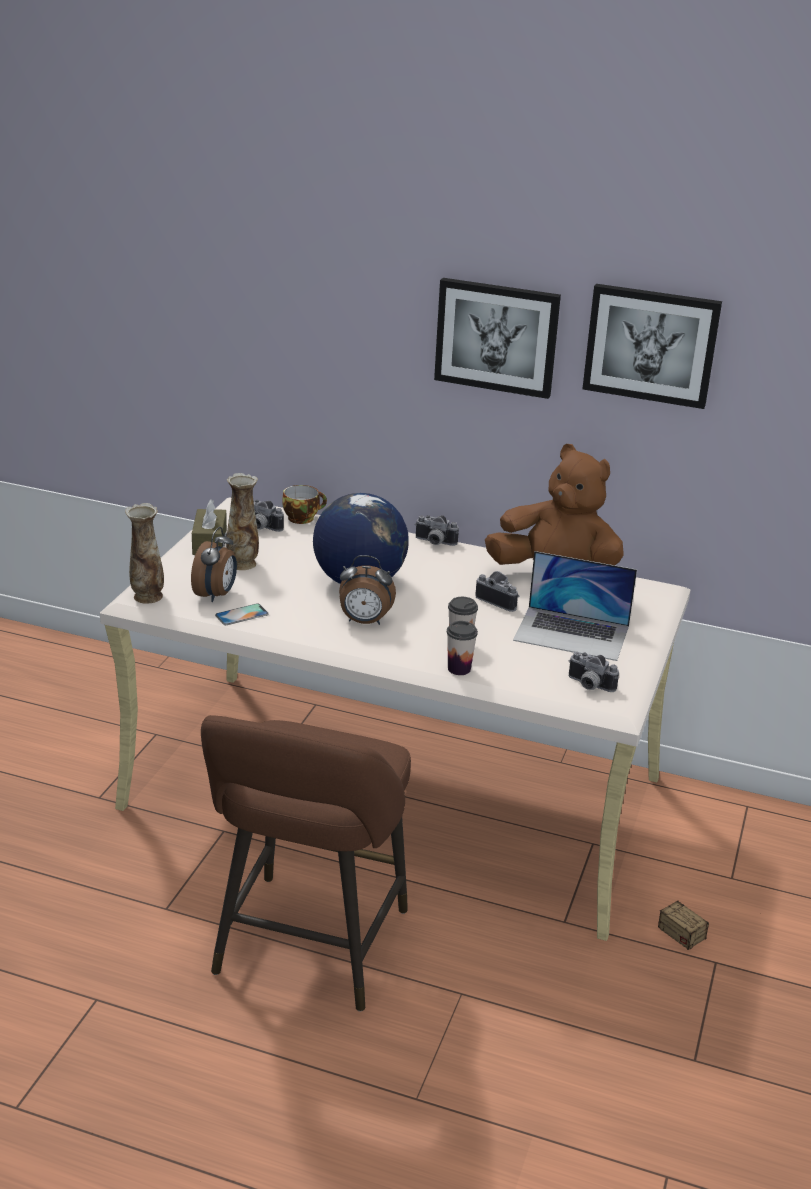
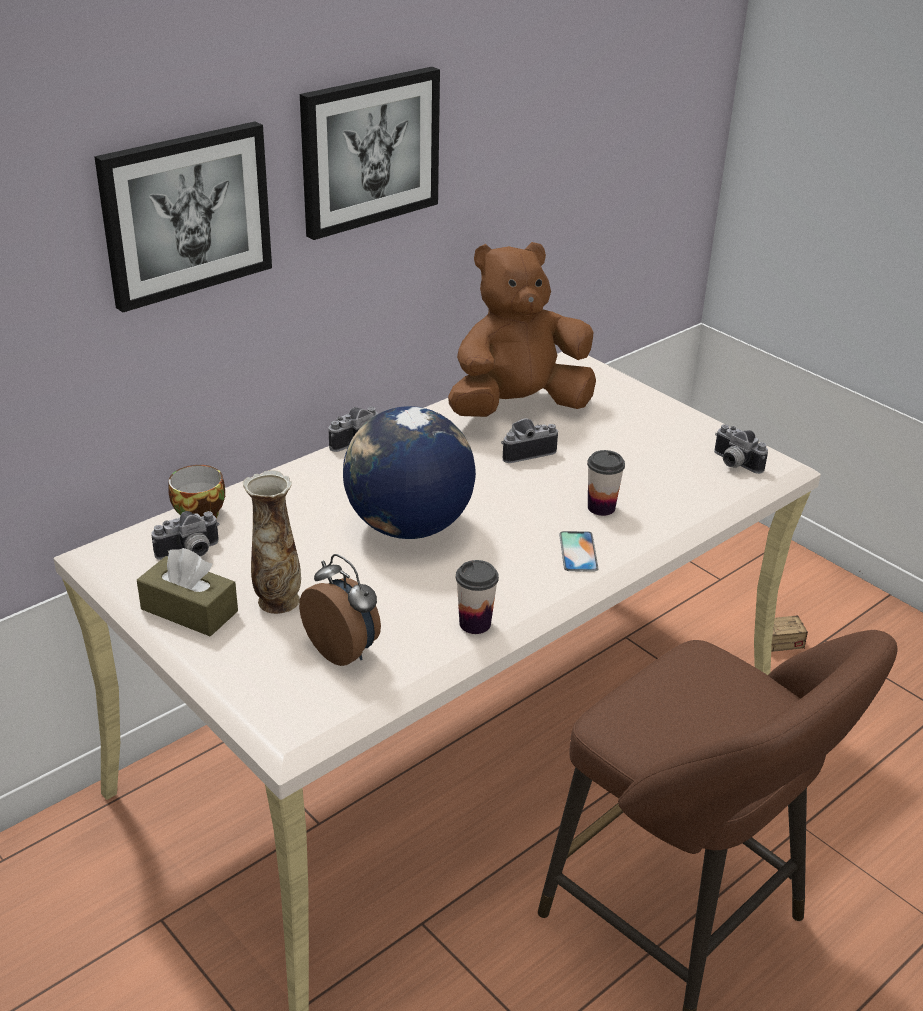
camera: 60 degrees left, 5 degrees up
vase [125,503,164,604] -> none
phone [215,603,269,625] -> phone moved to [559,531,599,572]
alarm clock [339,555,396,625] -> none
cup [447,621,478,675] -> cup moved to [456,560,499,634]
laptop [513,551,637,661] -> none
camera [569,652,619,692] -> camera turned 75 degrees clockwise [714,425,768,474]
picture [582,284,722,409] -> picture moved to [94,121,272,312]

